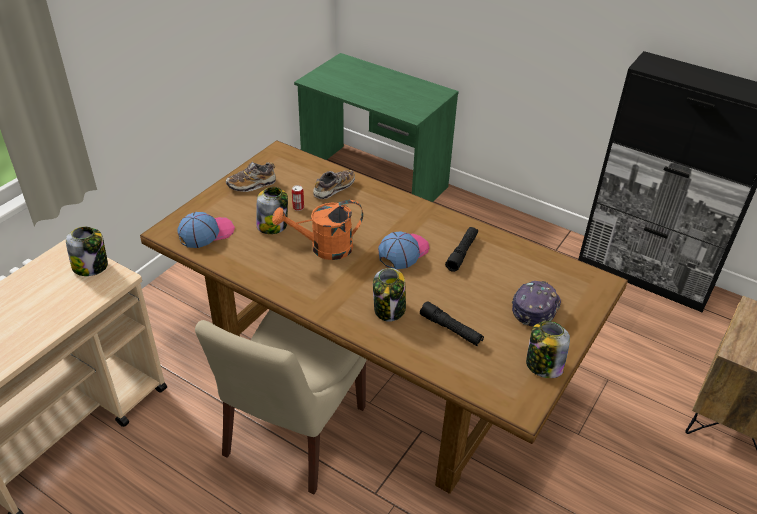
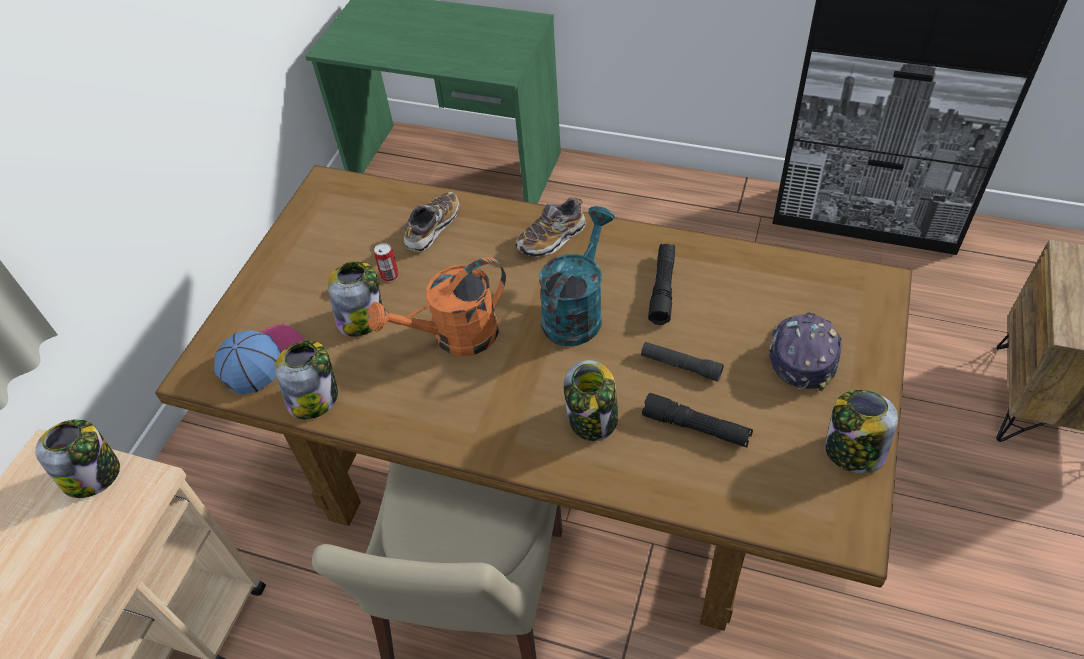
camera: 10 degrees left, 10 degrees up
shoe [226,162,276,192] -> shoe moved to [516,197,586,257]
cap [378,231,430,269] -> turquoise watering can [539,206,615,346]
none -> jar [275,341,338,419]
none -> black flashlight [641,342,724,382]

